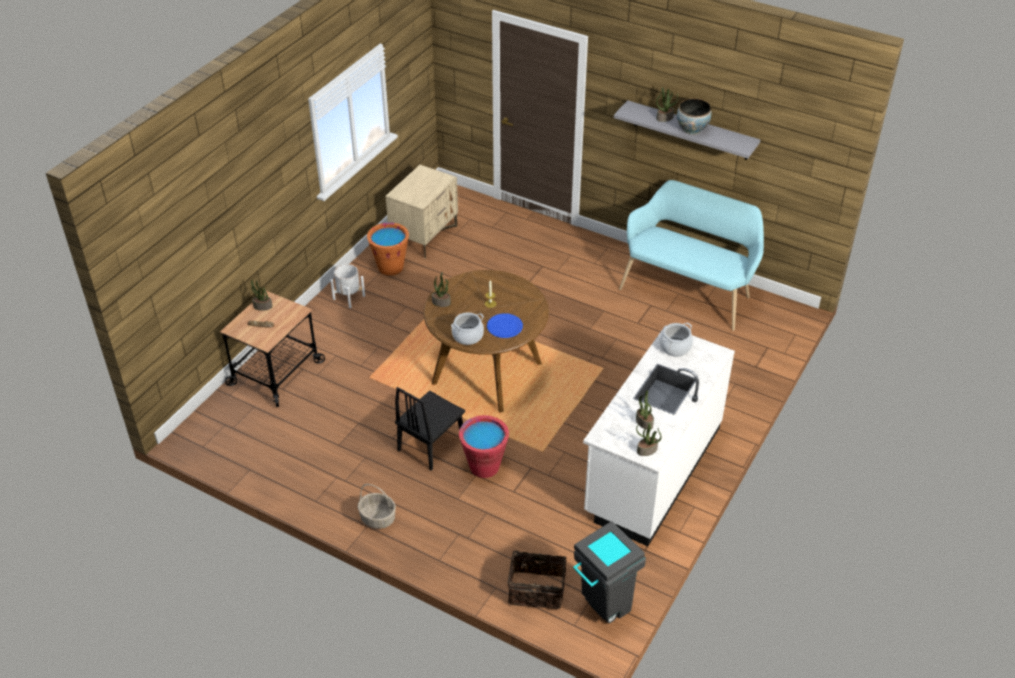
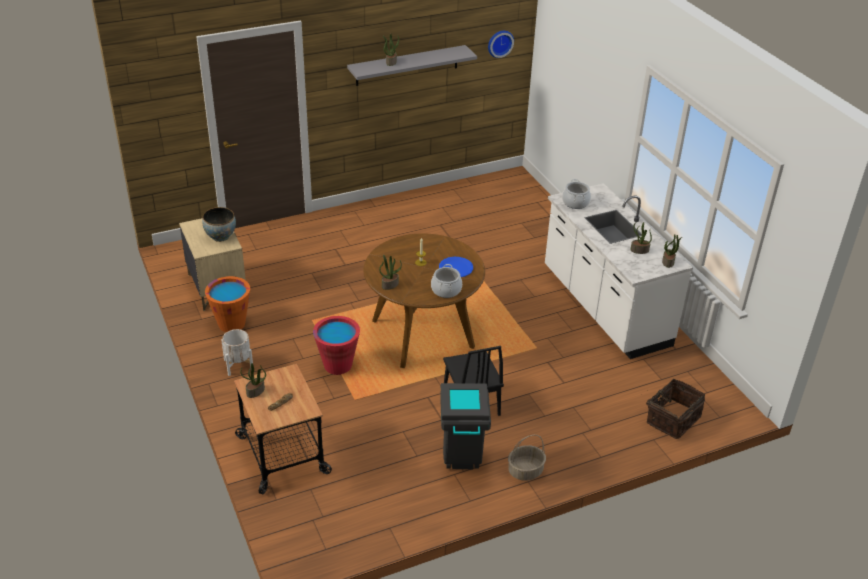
camera: 55 degrees left, 5 degrees down
red bucket [459,415,509,478] -> red bucket moved to [313,316,360,375]
grey trash can [573,521,646,623] -> grey trash can moved to [440,383,491,469]
turquoise bench [619,180,764,331] -> none
bowl [677,98,712,135] -> bowl moved to [202,207,236,242]
none -> wall clock [488,31,514,58]

